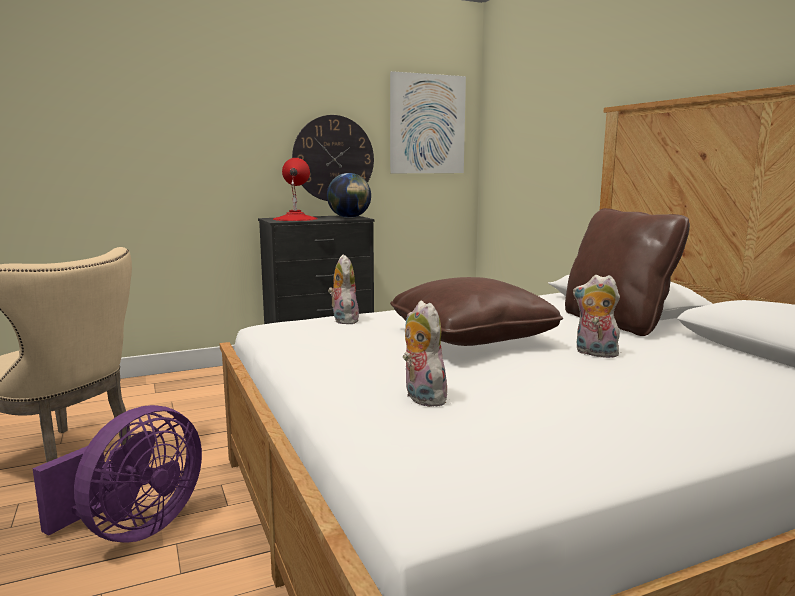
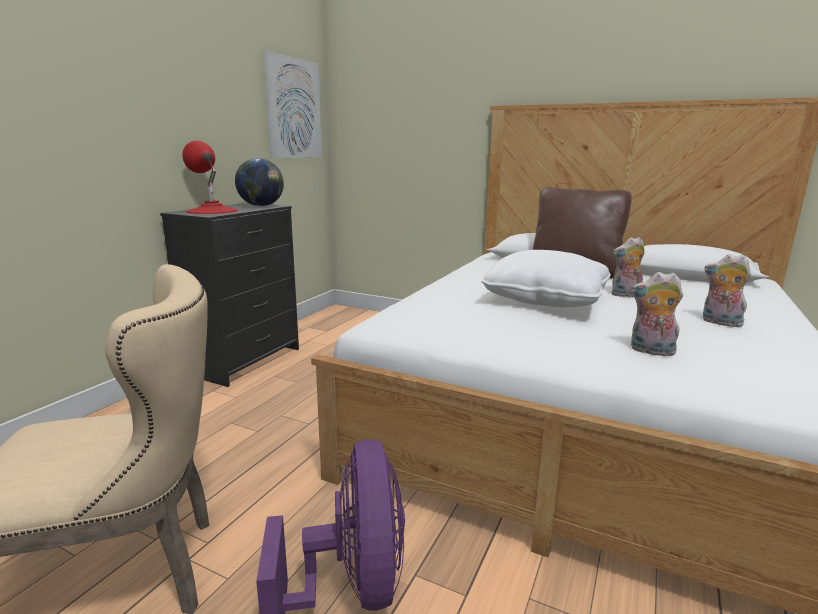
camera: 40 degrees left, 5 degrees up
wall clock [292,115,374,201] -> none
plush toy [328,254,359,324] -> plush toy moved to [703,254,751,327]
brown pillow [390,277,563,346] -> white pillow [481,250,611,307]

